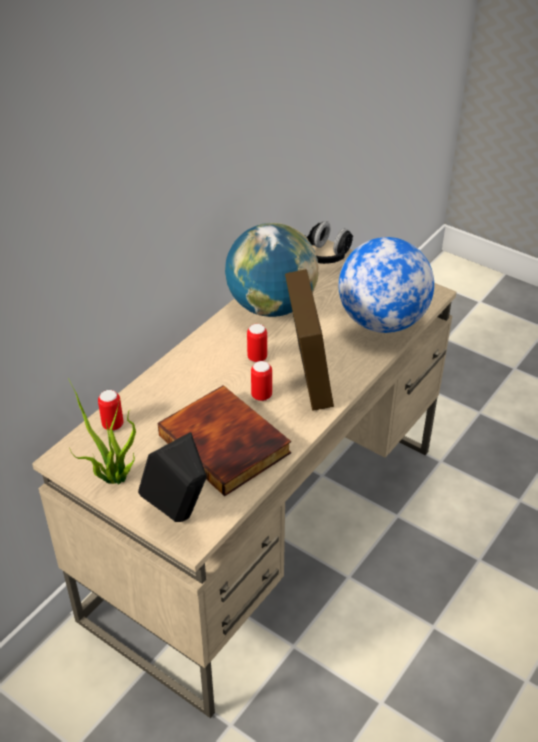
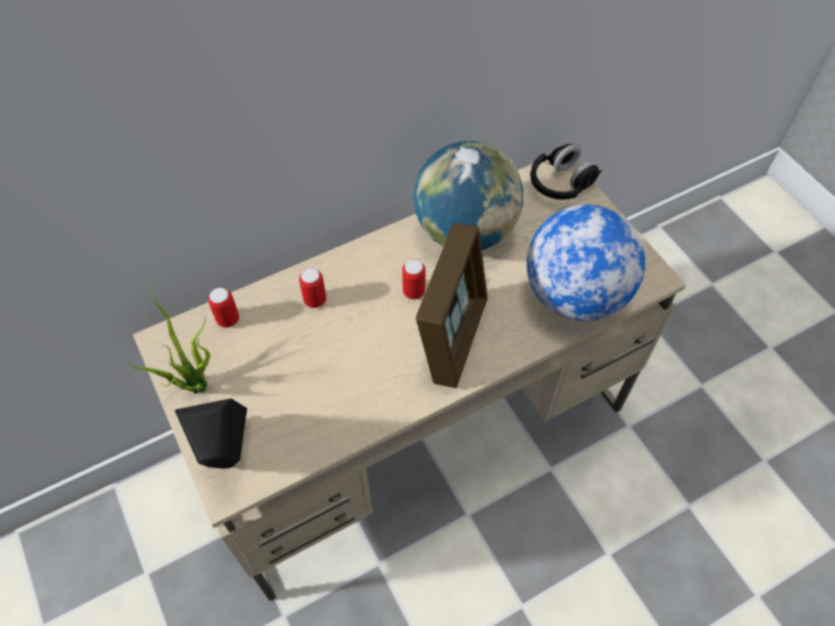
camera: 25 degrees right, 15 degrees up
book [158,385,291,496] -> none
can [251,361,272,401] -> can moved to [299,268,326,308]

